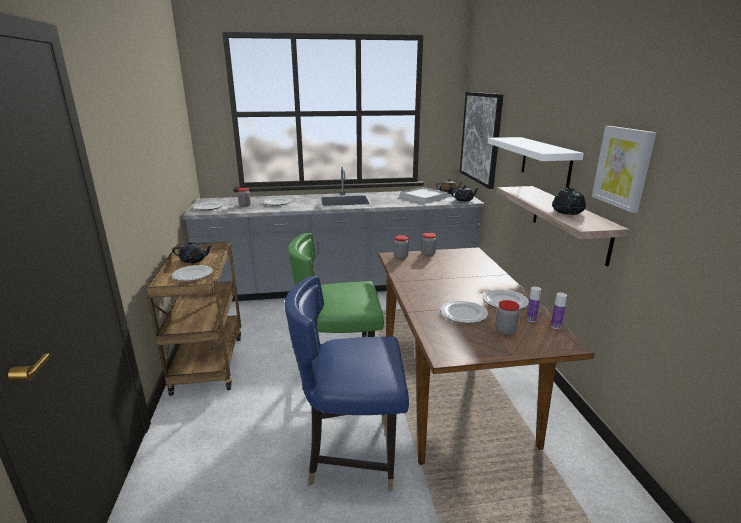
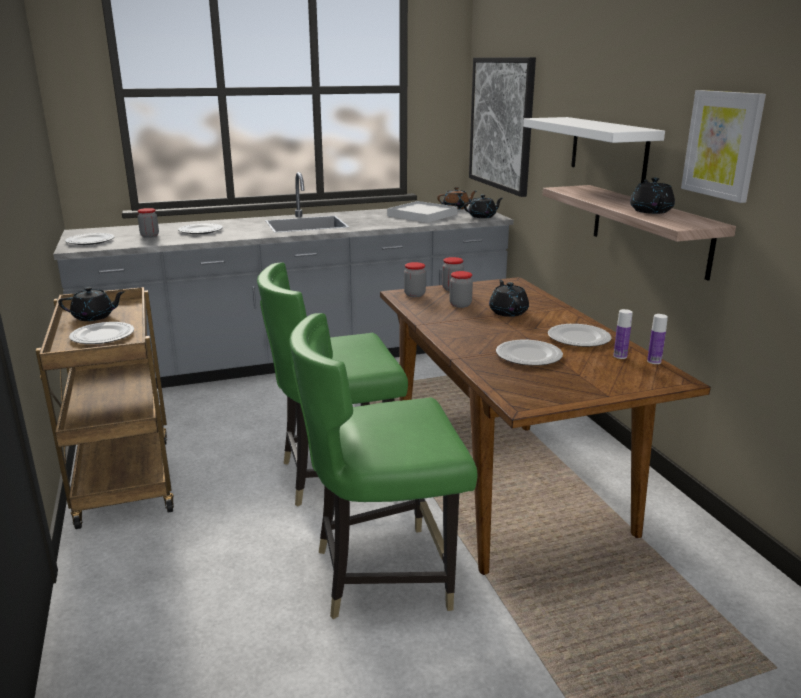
camera: 10 degrees left, 0 degrees up
blue chair [285,276,409,491] -> green chair [289,313,478,619]
jar [495,300,519,335] -> jar moved to [449,271,473,308]
none -> black teapot [489,280,529,317]

